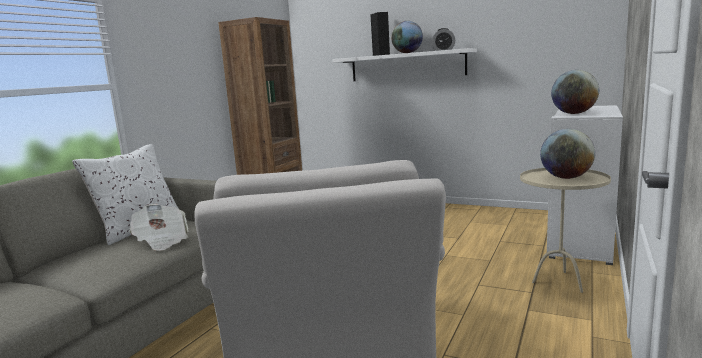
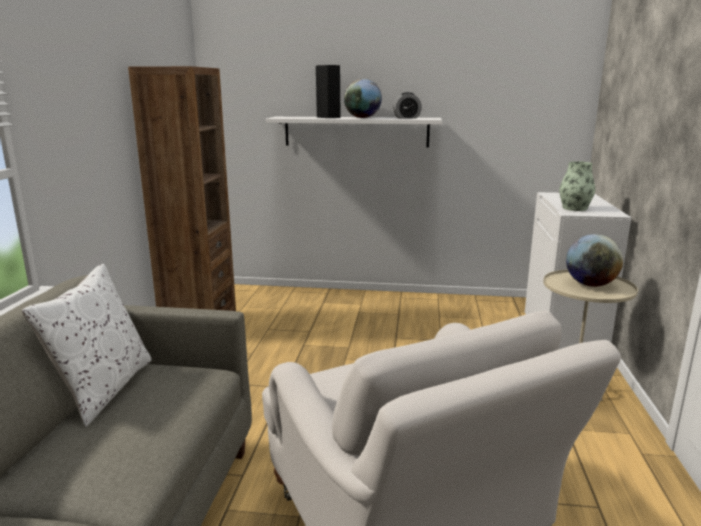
camera: 20 degrees left, 5 degrees up
newspaper [130,204,188,251] -> none
globe [551,70,599,114] -> vase [559,161,595,211]

